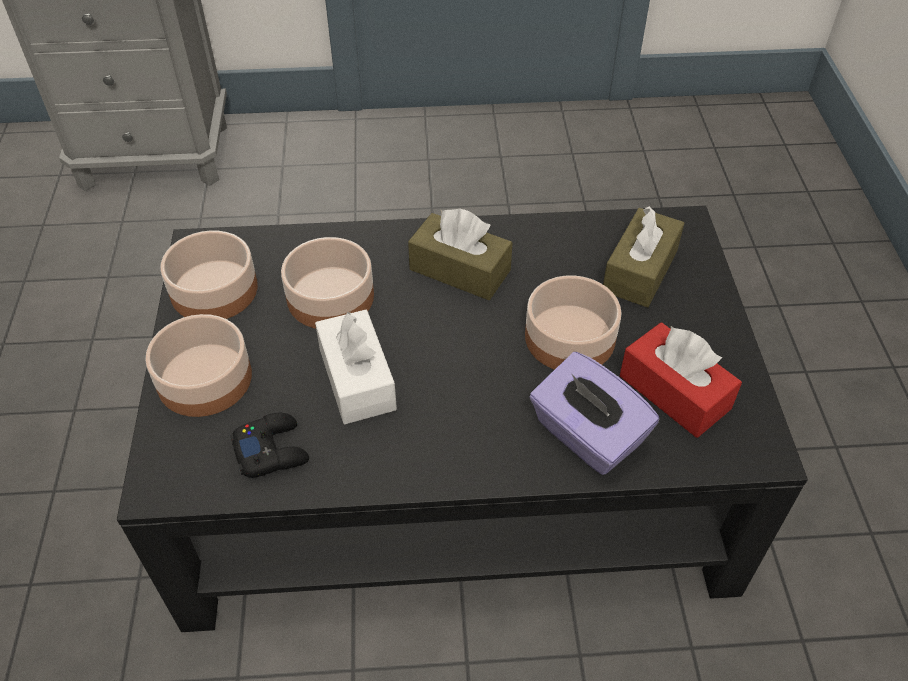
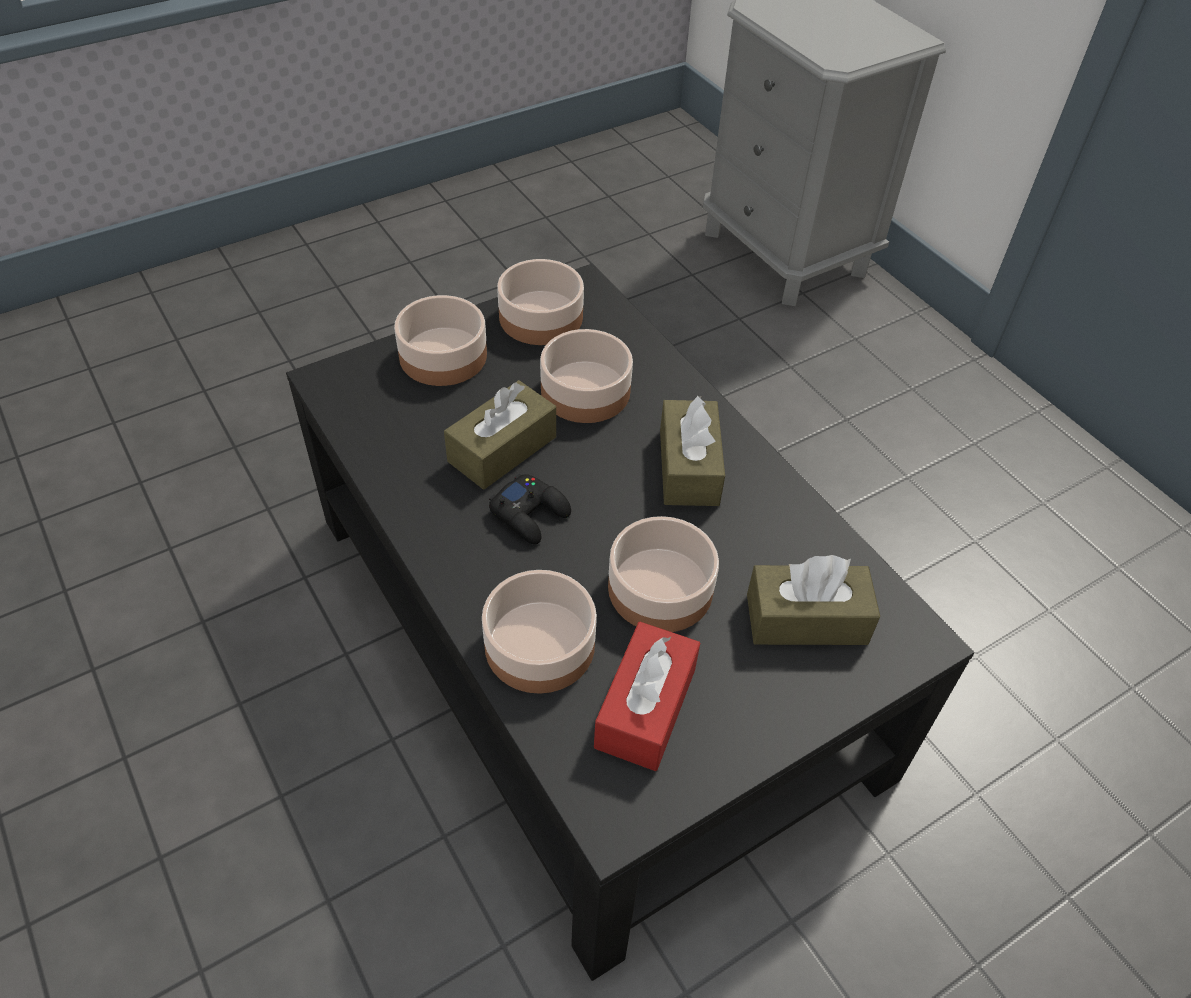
camera: 60 degrees right, 0 degrees up
black game controller [230,413,309,478] -> black game controller moved to [489,474,571,545]
white tissue box [315,310,397,424] -> brown tissue box [444,380,556,489]
purple tissue box [529,352,659,475] -> bowl [482,570,597,694]

